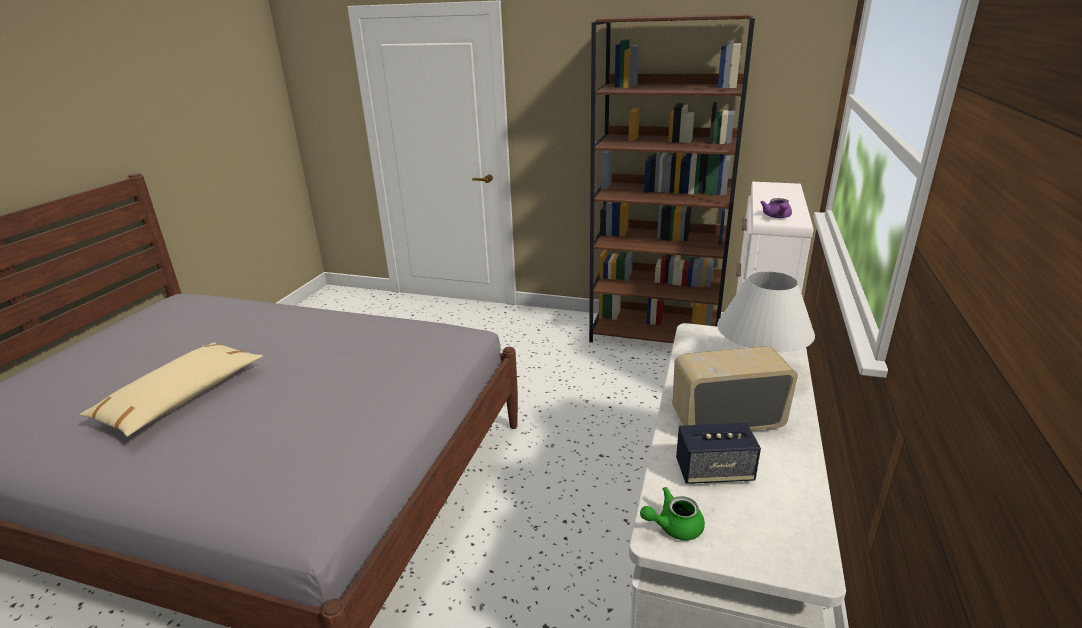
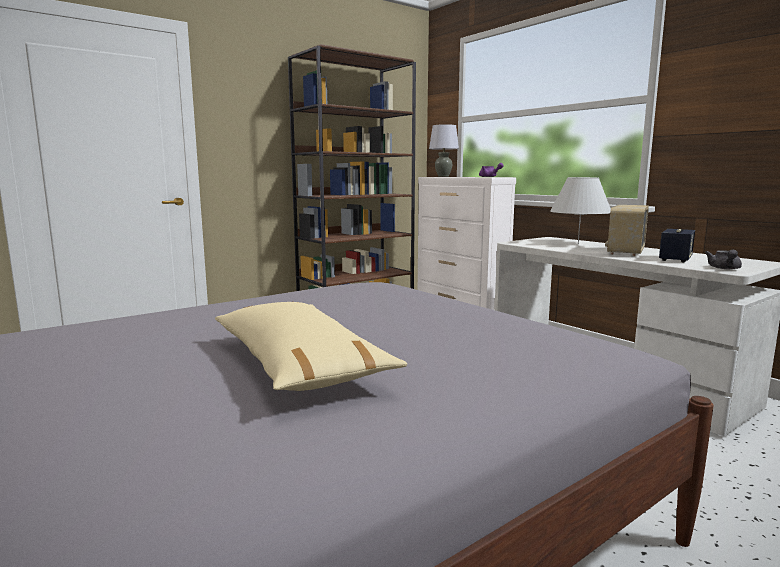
camera: 55 degrees left, 15 degrees down
green teapot [640,487,705,540] -> grey teapot [705,250,742,270]
none -> grey table lamp [429,124,459,177]

